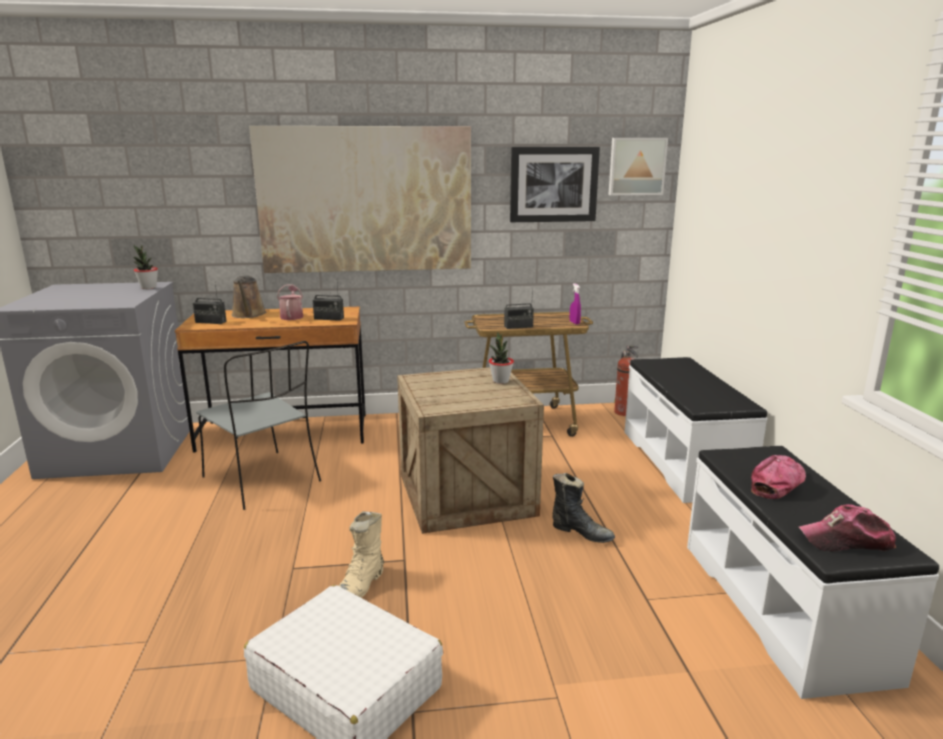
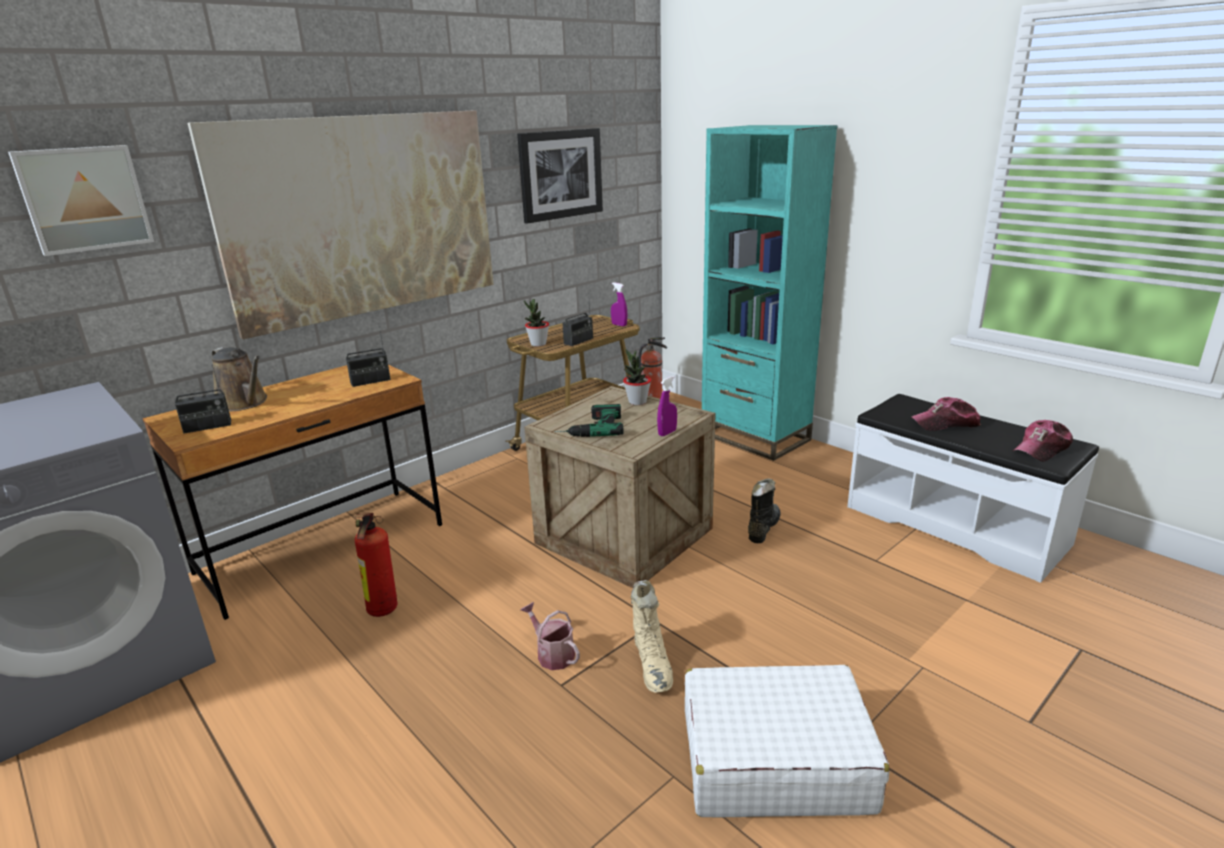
camera: 35 degrees left, 5 degrees up
potted plant [133,245,158,289] -> potted plant moved to [524,299,549,347]
grey chair [196,341,321,510] -> fire extinguisher [355,513,397,617]
watering can [277,284,303,320] -> watering can moved to [521,602,580,670]
black boot [552,473,615,543] -> black boot turned 60 degrees counterclockwise [748,479,780,543]
picture [608,138,668,195] -> picture moved to [8,145,154,256]
white bench [624,357,767,503] -> turquoise bookcase [702,125,838,461]
cap [751,455,806,499] -> cap turned 105 degrees counterclockwise [911,397,981,431]
none -> power drill [554,404,624,437]
none -> purple spray bottle [657,376,677,436]

